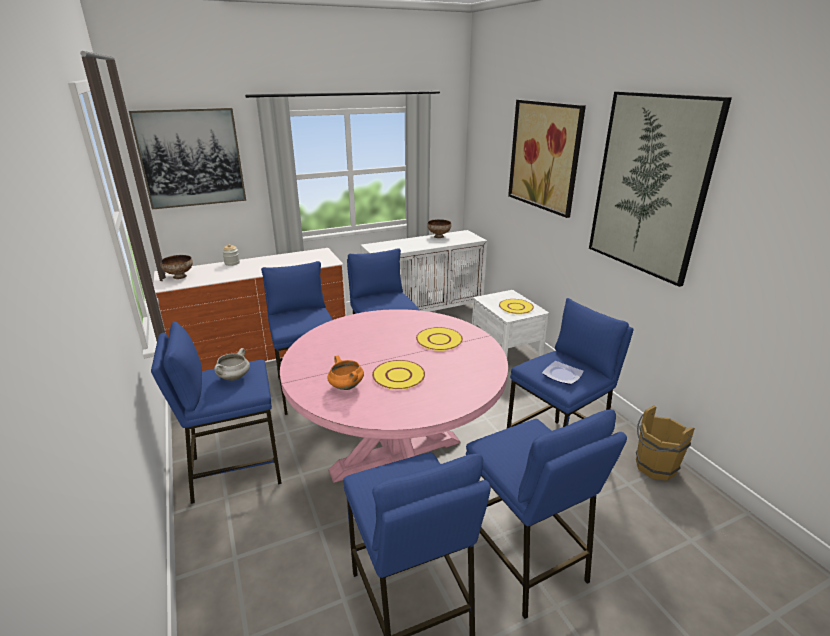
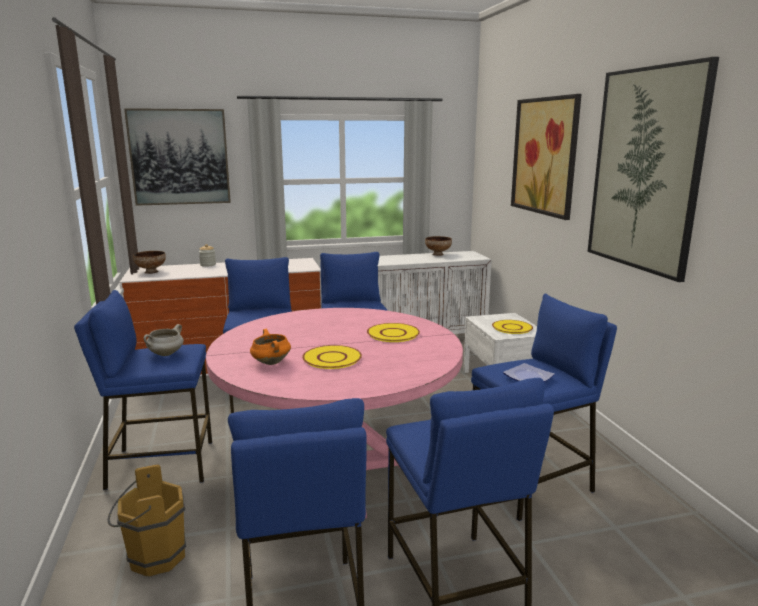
camera: 10 degrees right, 10 degrees down
brown bucket [636,405,695,481] -> brown bucket moved to [108,465,186,576]

